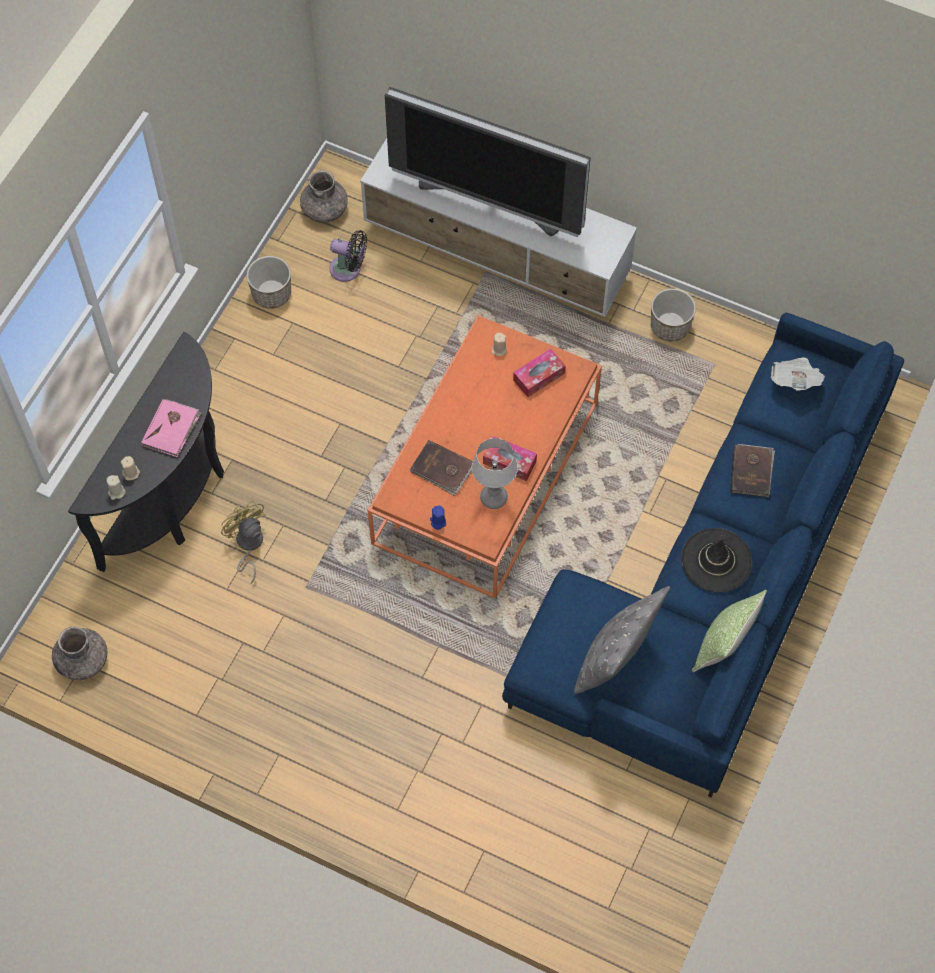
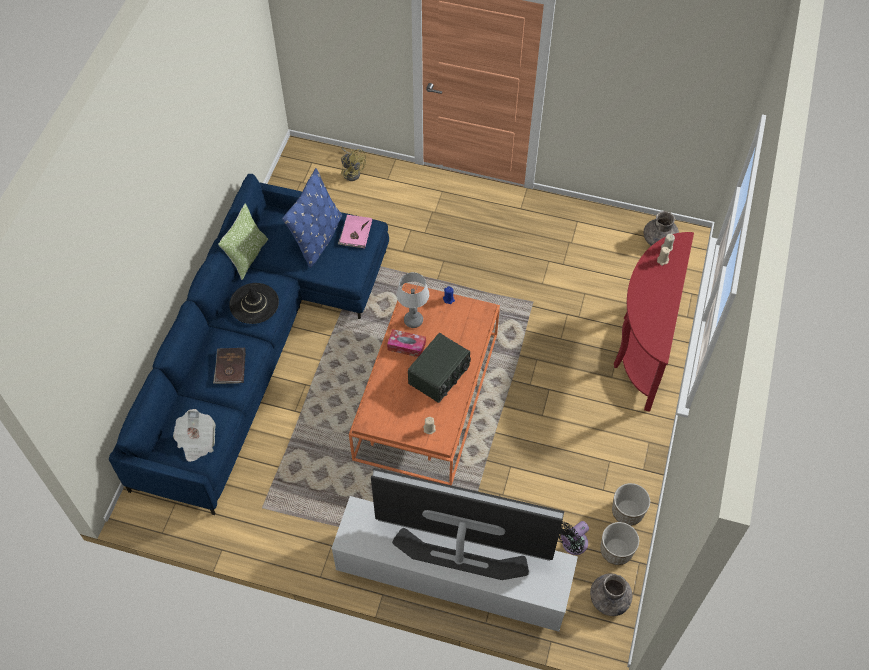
camera: 170 degrees right, 5 degrees down
black console table [68,332,224,572] -> red console table [614,232,694,412]
pink book [141,399,201,457] -> pink book moved to [338,215,372,248]
yellow fan [221,500,266,584] -> yellow fan moved to [341,148,366,181]
black fan [329,230,367,282] -> black fan turned 45 degrees counterclockwise [559,521,589,555]
brown book [409,440,473,496] -> none
tissue box [513,349,566,397] -> none
grey pillow [574,586,670,694] -> blue pillow [282,168,342,268]
planter [651,288,696,341] -> planter moved to [600,522,639,565]
none -> radio [408,333,471,403]

